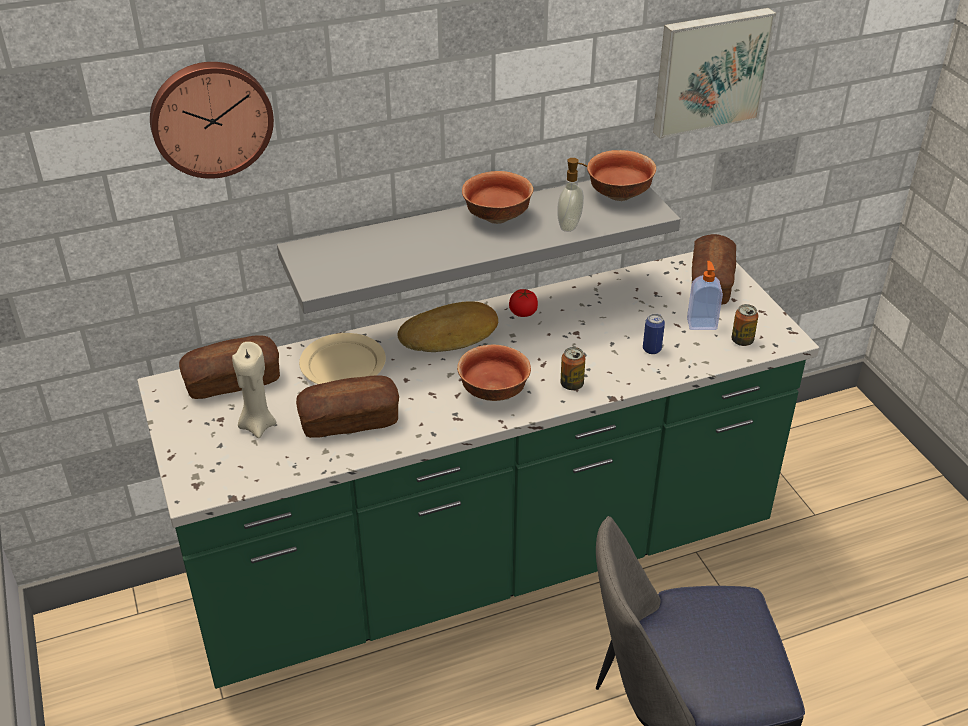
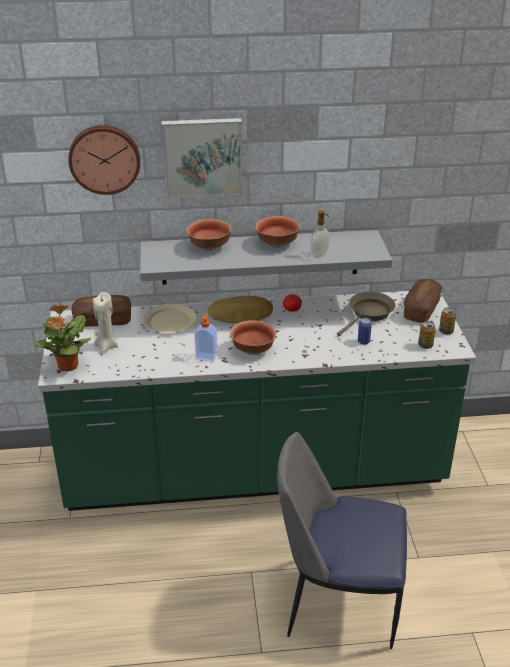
camera: 15 degrees right, 5 degrees down
bread [296,375,399,438] -> none
can [560,347,585,390] -> can moved to [439,307,456,335]
bowl [587,150,656,201] -> bowl moved to [187,219,232,251]
picture [653,8,776,139] -> picture moved to [161,118,243,198]
soap dispenser [687,261,723,330] -> soap dispenser moved to [195,313,218,362]
none -> potted plant [35,305,91,371]
none -> brown frying pan [337,292,396,336]

